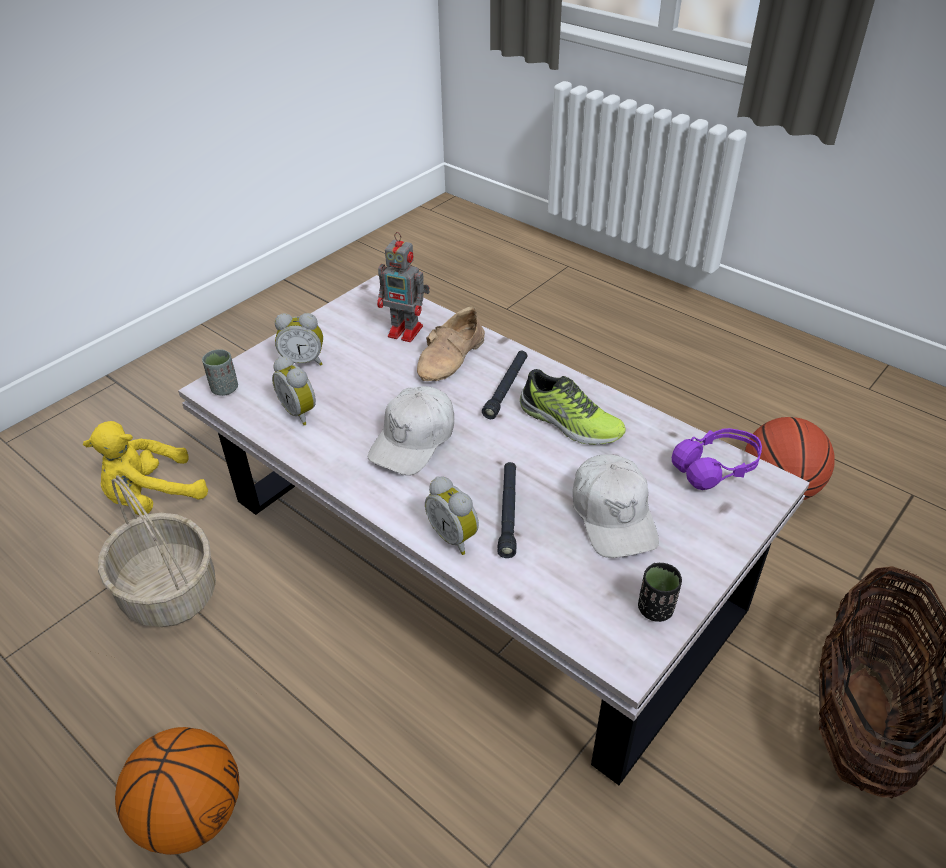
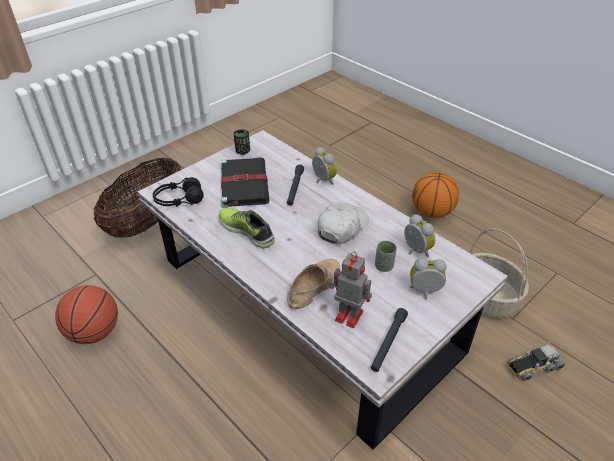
camera: 175 degrees left, 0 degrees up
yellow plush toy [83,421,208,515] -> toy truck [508,339,566,381]
grey cup [202,349,238,396] -> grey cup moved to [375,241,397,272]
black flashlight [482,351,527,419] -> black flashlight moved to [371,308,408,372]
white cap [573,454,659,558] -> black book [221,158,269,208]
purple headphones [672,428,762,490] -> black headphones [153,177,204,207]

